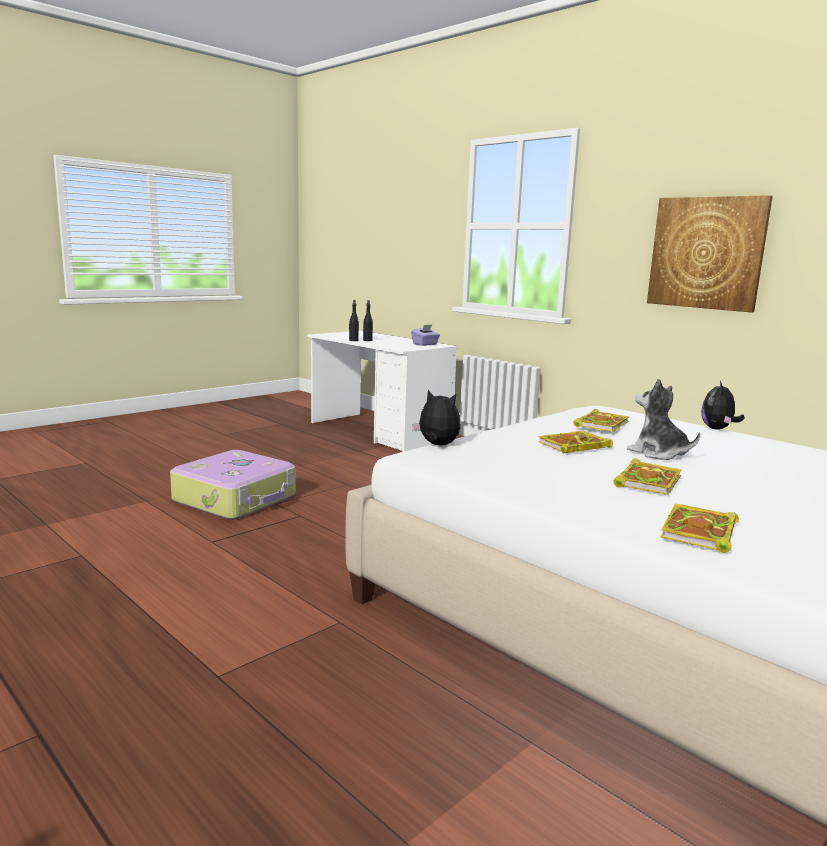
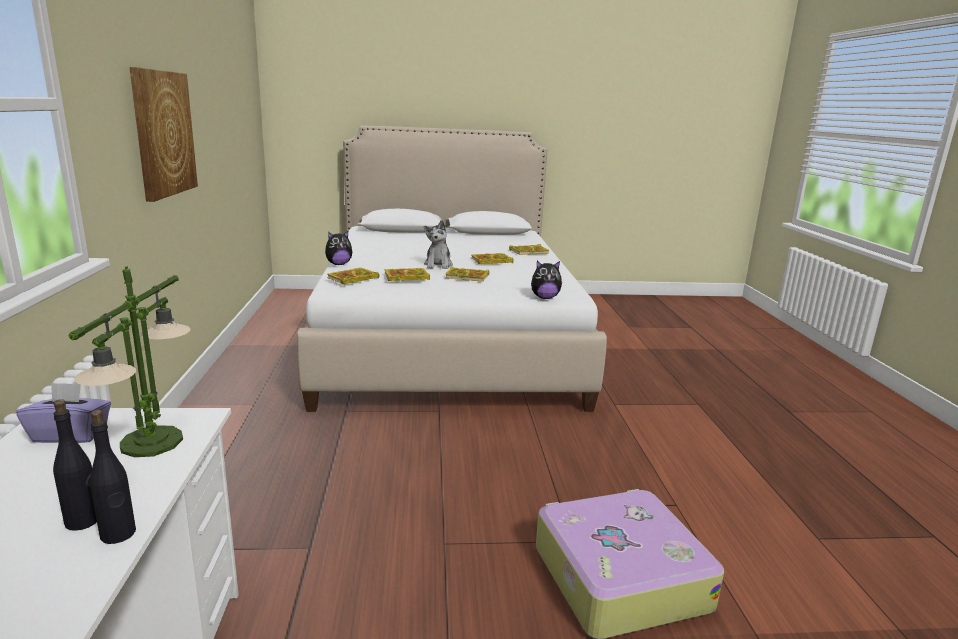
camera: 140 degrees left, 5 degrees up
plush toy [412,390,461,445] -> plush toy turned 75 degrees counterclockwise [531,261,562,299]
none -> table lamp [69,266,191,457]
none -> book [327,268,379,285]

